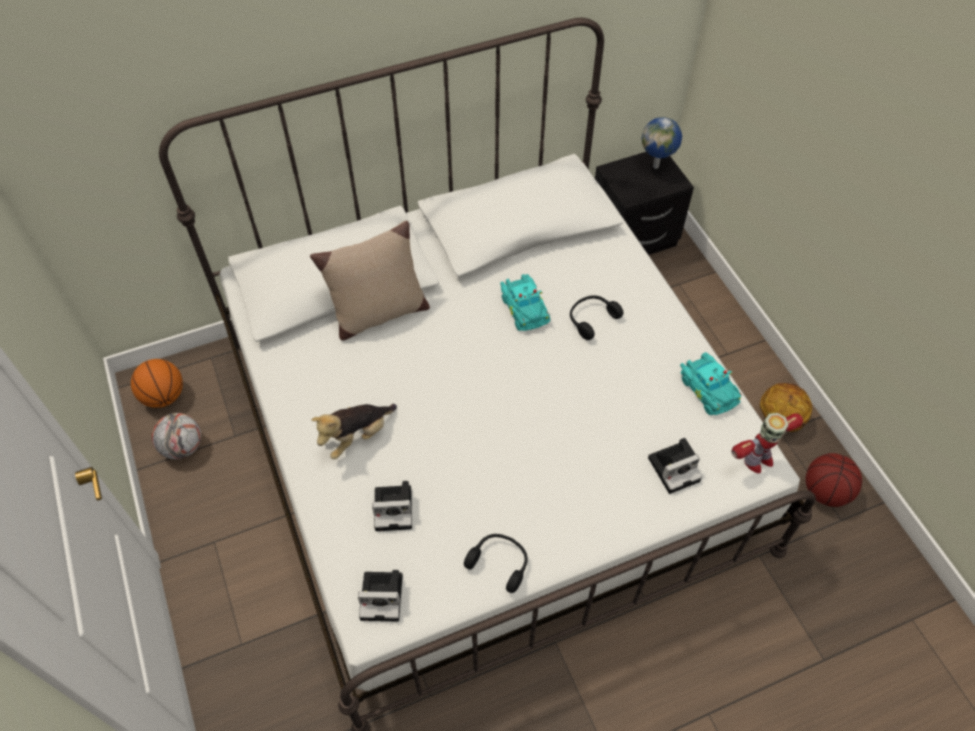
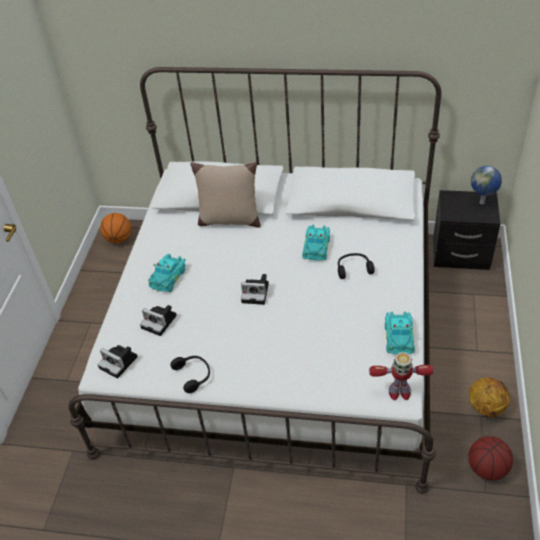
camera: 35 degrees right, 10 degrees down
football [152,413,201,459] -> none
plush toy [311,404,397,459] -> turquoise toy car [148,254,186,292]
camera [648,438,702,494] -> camera moved to [241,274,269,305]

